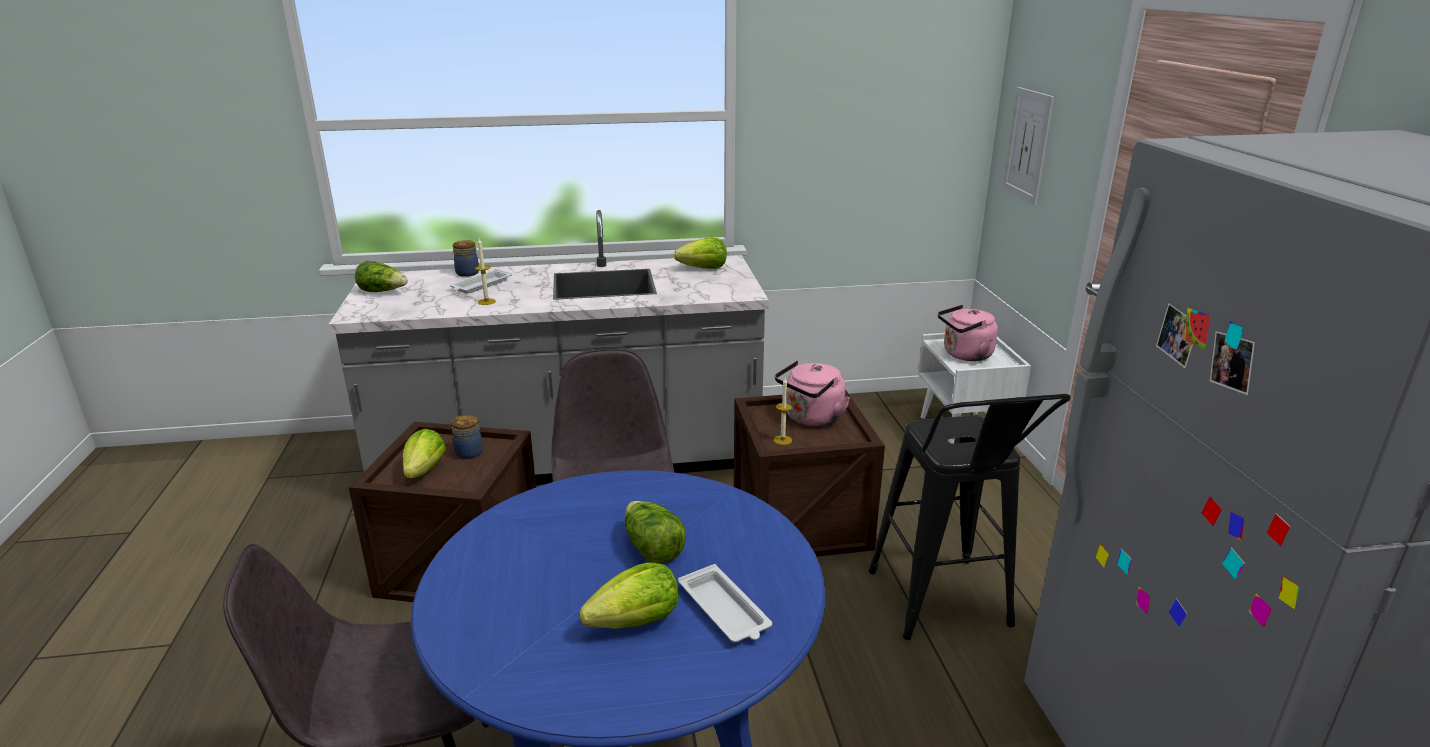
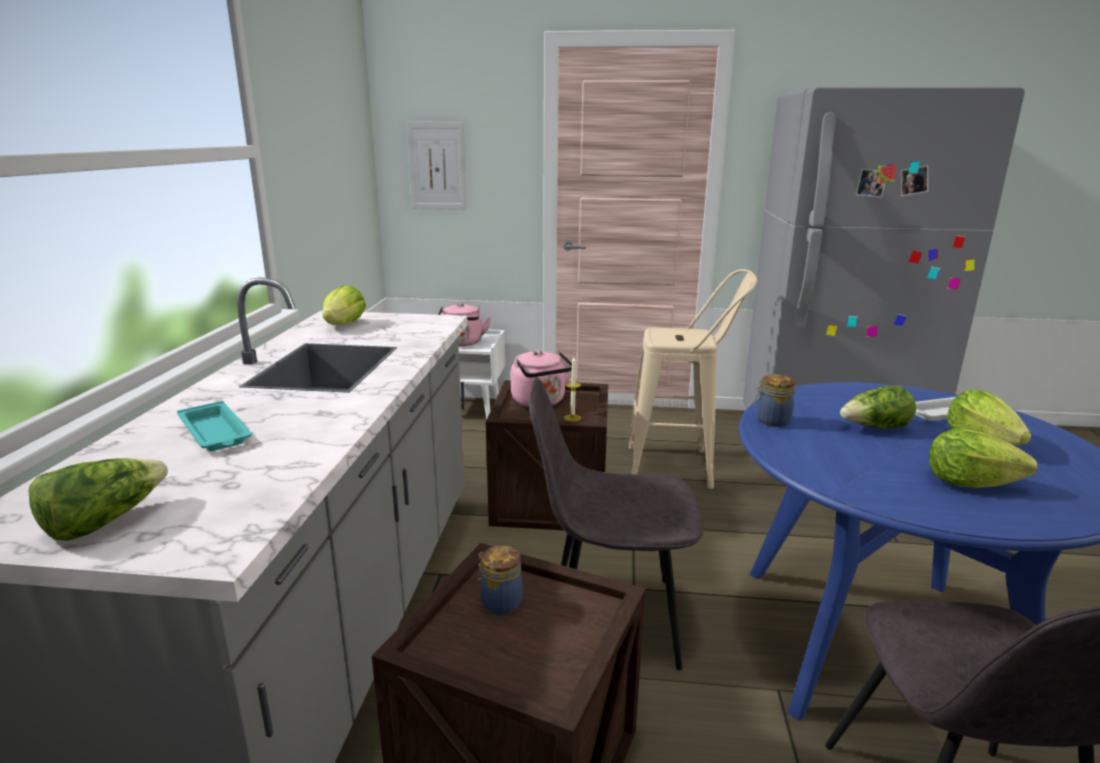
camera: 75 degrees left, 5 degrees down
lettuce [403,429,446,478] -> lettuce moved to [929,428,1037,488]
white tray [450,269,512,294] -> turquoise tray [177,401,252,451]
jar [453,240,479,277] -> jar moved to [754,374,796,427]
candle [475,239,496,305] -> none
black stool [869,394,1071,640] -> beige stool [629,269,757,489]

